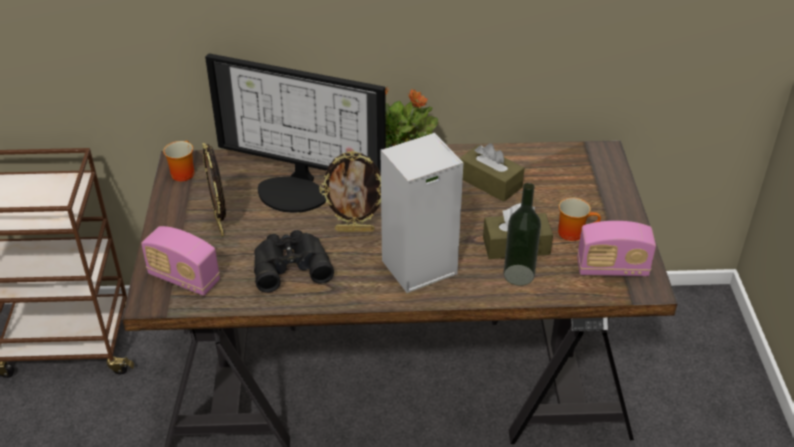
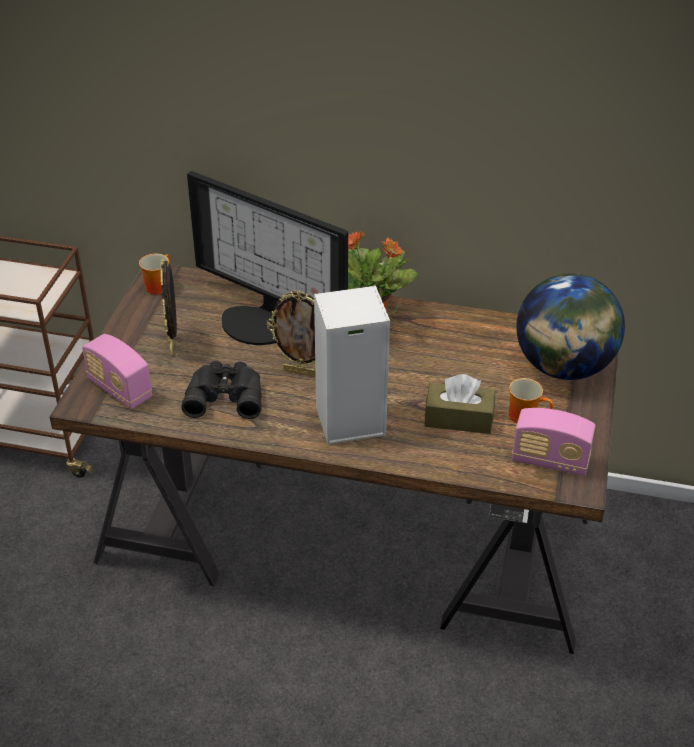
camera: 15 degrees right, 0 degrees up
brown tissue box [460,143,524,202] -> none
bottle [503,183,541,286] -> none
none -> globe [516,273,625,380]

